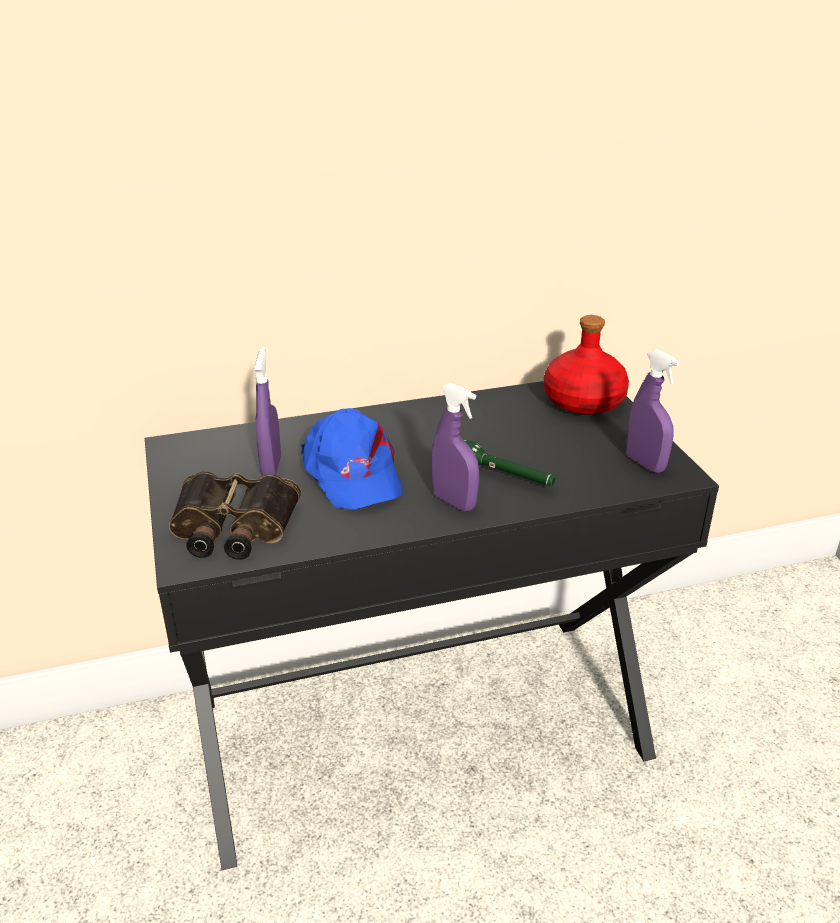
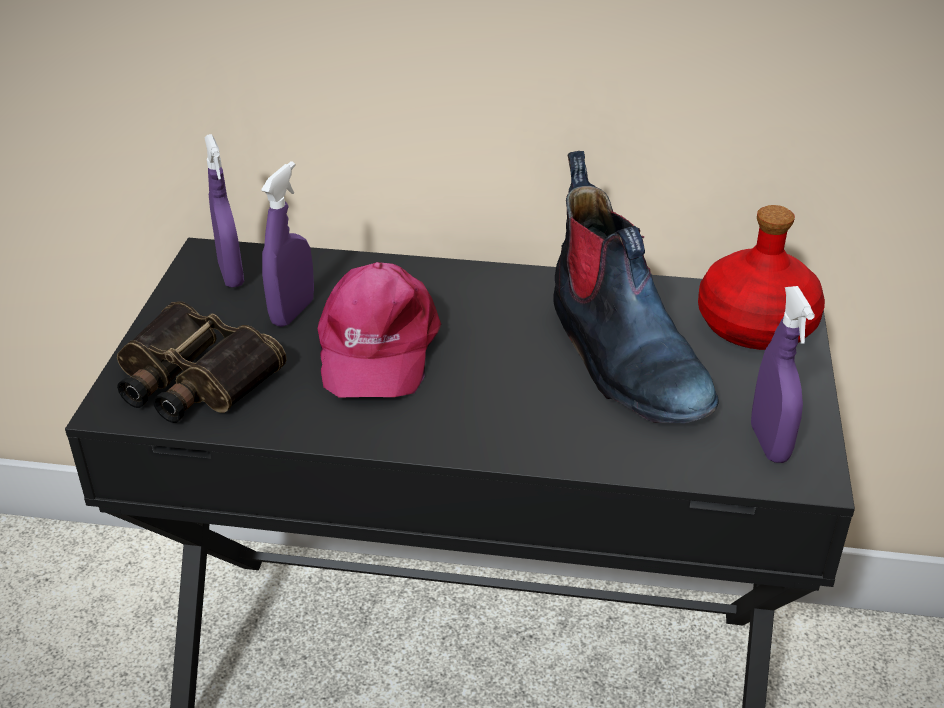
camera: 25 degrees right, 5 degrees up
blue cap [301,408,403,510] -> pink cap [318,262,441,398]
purple spray bottle [432,383,479,511] -> purple spray bottle moved to [205,134,244,287]
green flashlight [464,440,555,486] -> none
none -> boot [553,151,719,423]

